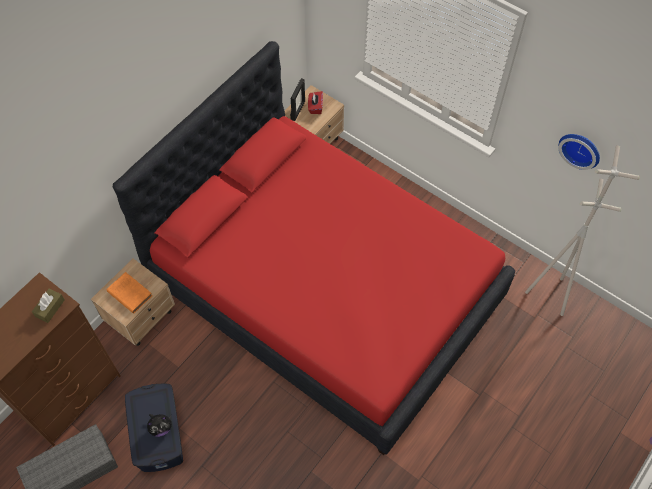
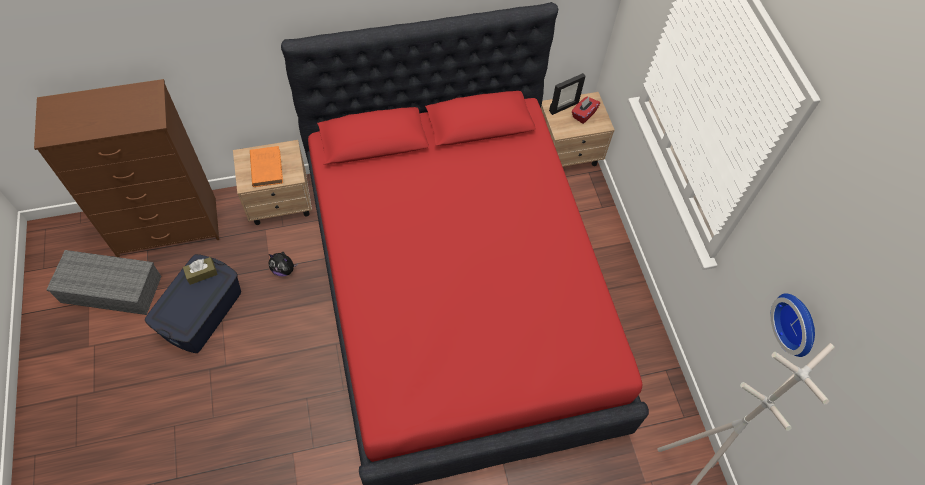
camera: 35 degrees right, 0 degrees up
brown tissue box [32,289,65,323] -> brown tissue box moved to [183,257,218,285]
plush toy [147,414,172,437] -> plush toy moved to [269,252,298,277]

